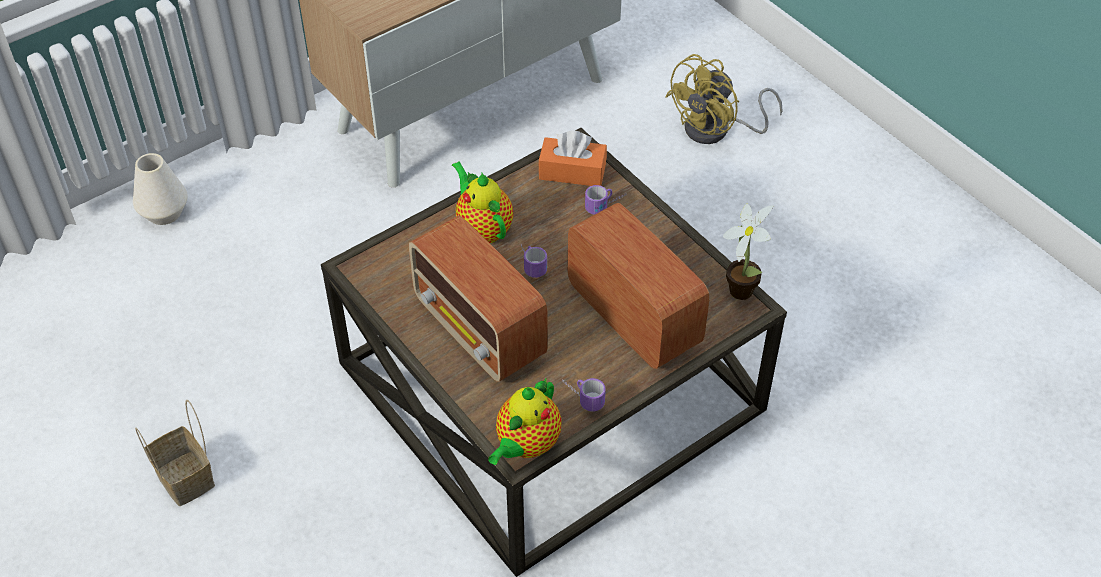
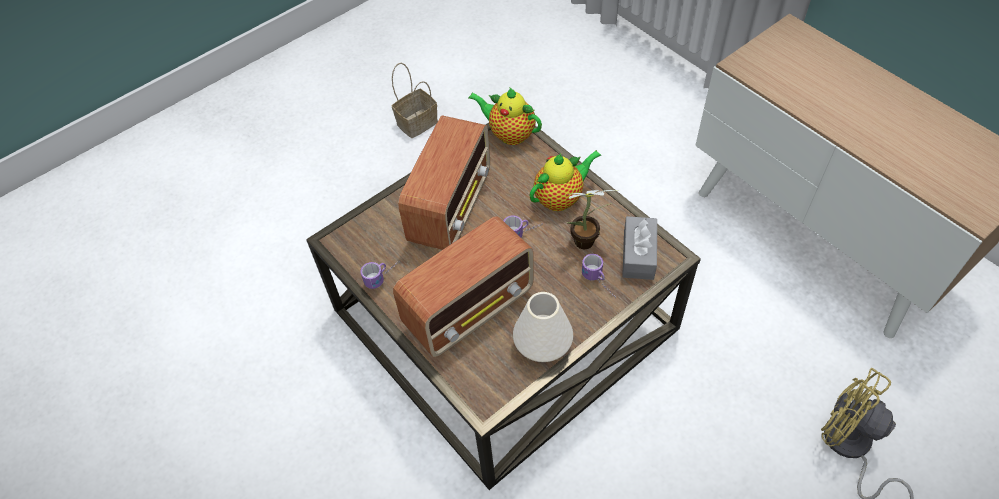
camera: 90 degrees right, 5 degrees up
white vase [133,153,188,225] -> white vase moved to [513,292,573,362]
radio [409,216,548,382] -> radio turned 150 degrees clockwise [398,116,490,250]
teapot [488,378,562,465] -> teapot moved to [468,87,542,145]
orange tissue box [538,131,607,186] -> grey tissue box [622,216,657,280]
potted plant [723,203,773,300] -> potted plant moved to [564,190,616,249]

